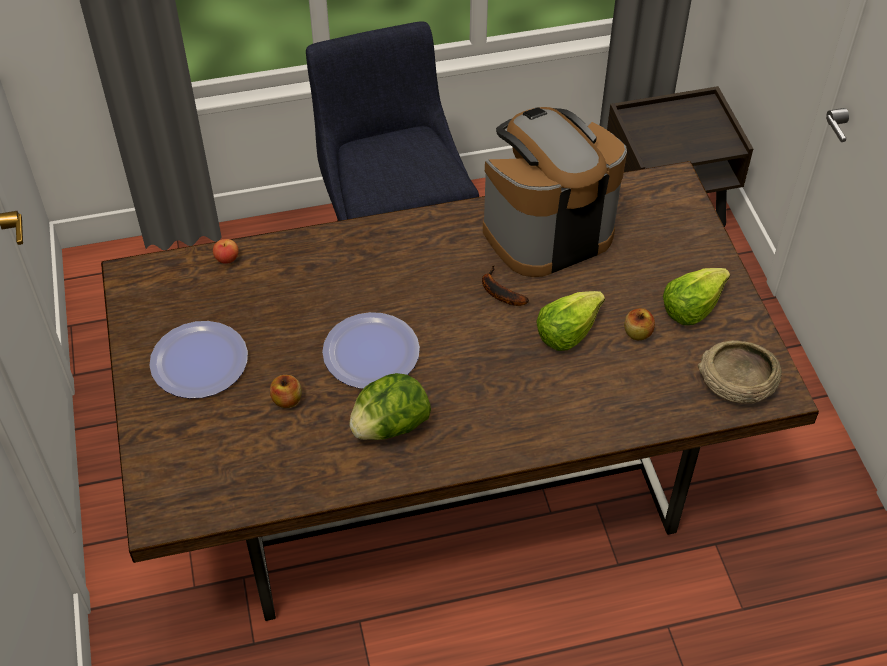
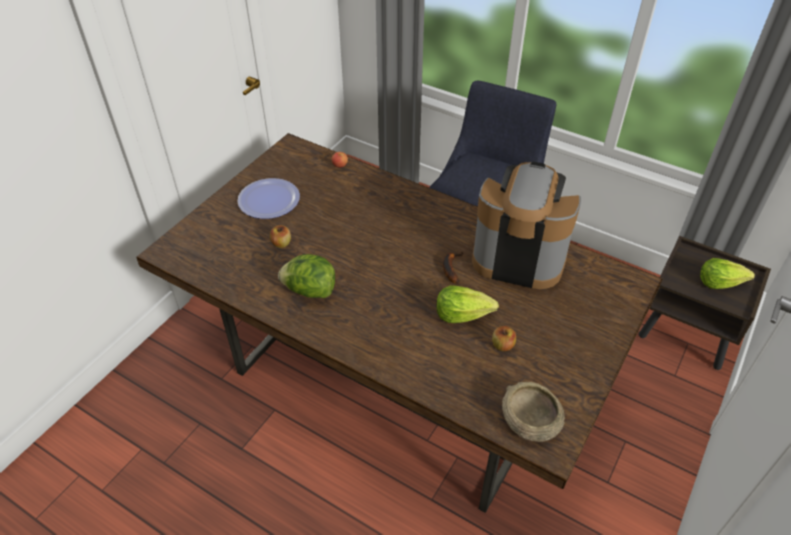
camera: 45 degrees right, 5 degrees down
plate [322,312,420,389] -> none
lettuce [663,268,730,325] -> lettuce moved to [700,258,755,289]

